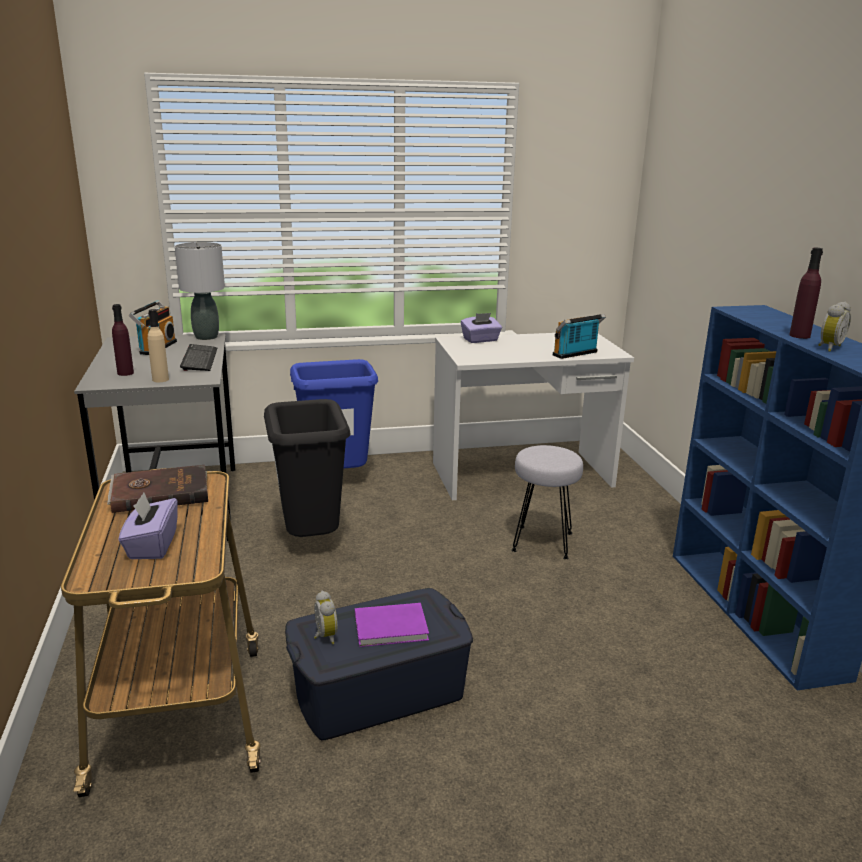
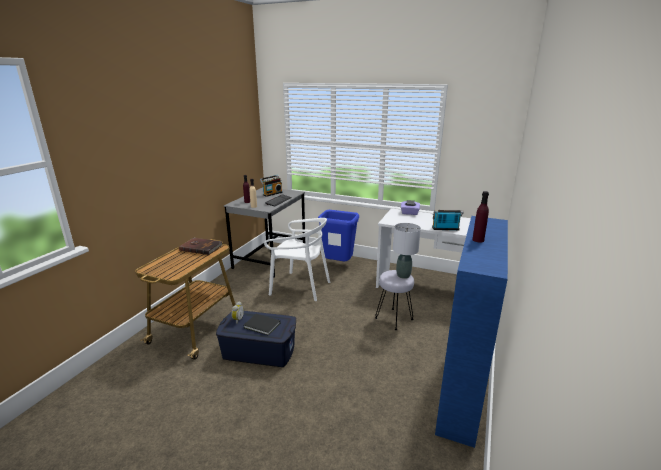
camera: 35 degrees right, 0 degrees up
purple tissue box [119,492,178,559] -> none
grey table lamp [175,242,225,340] -> grey table lamp moved to [393,223,421,279]
black trash can [264,399,350,537] -> white chair [264,218,330,301]
purple book [355,603,429,647] -> black book [244,314,280,336]
alarm clock [818,302,851,352] -> none

